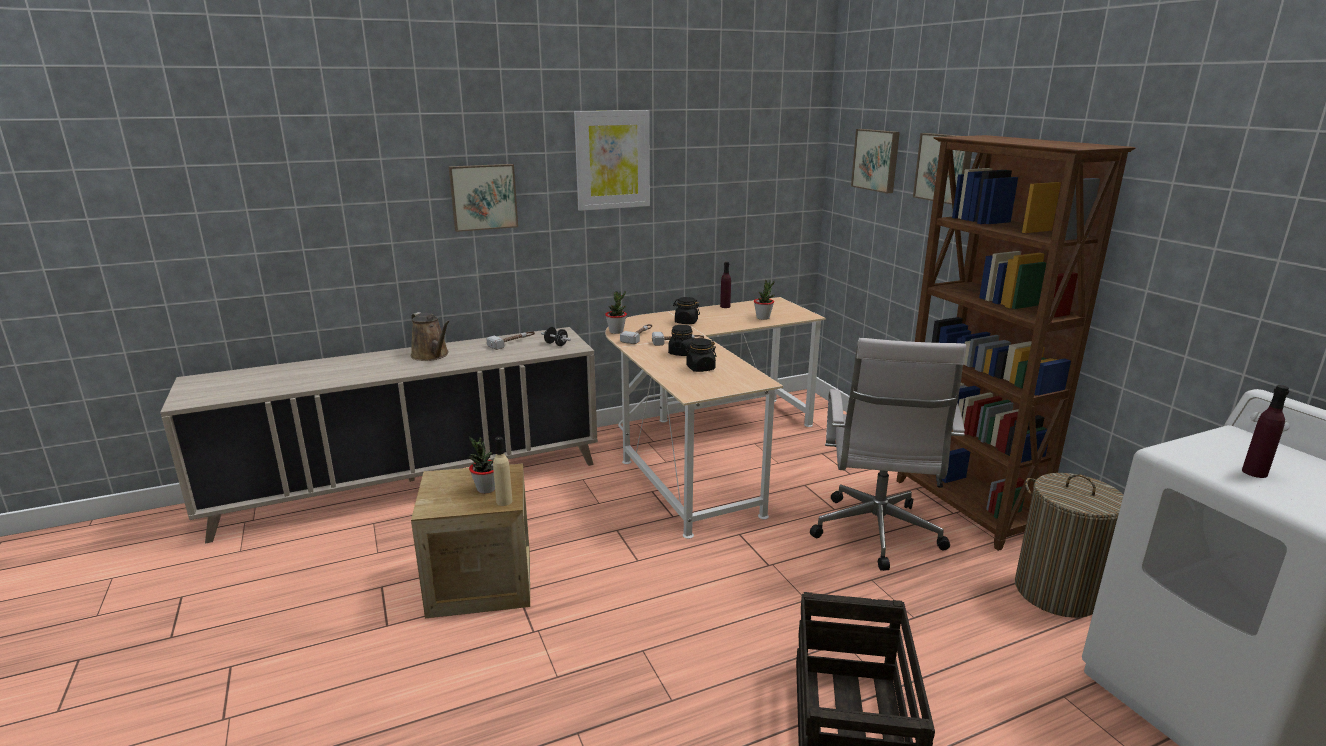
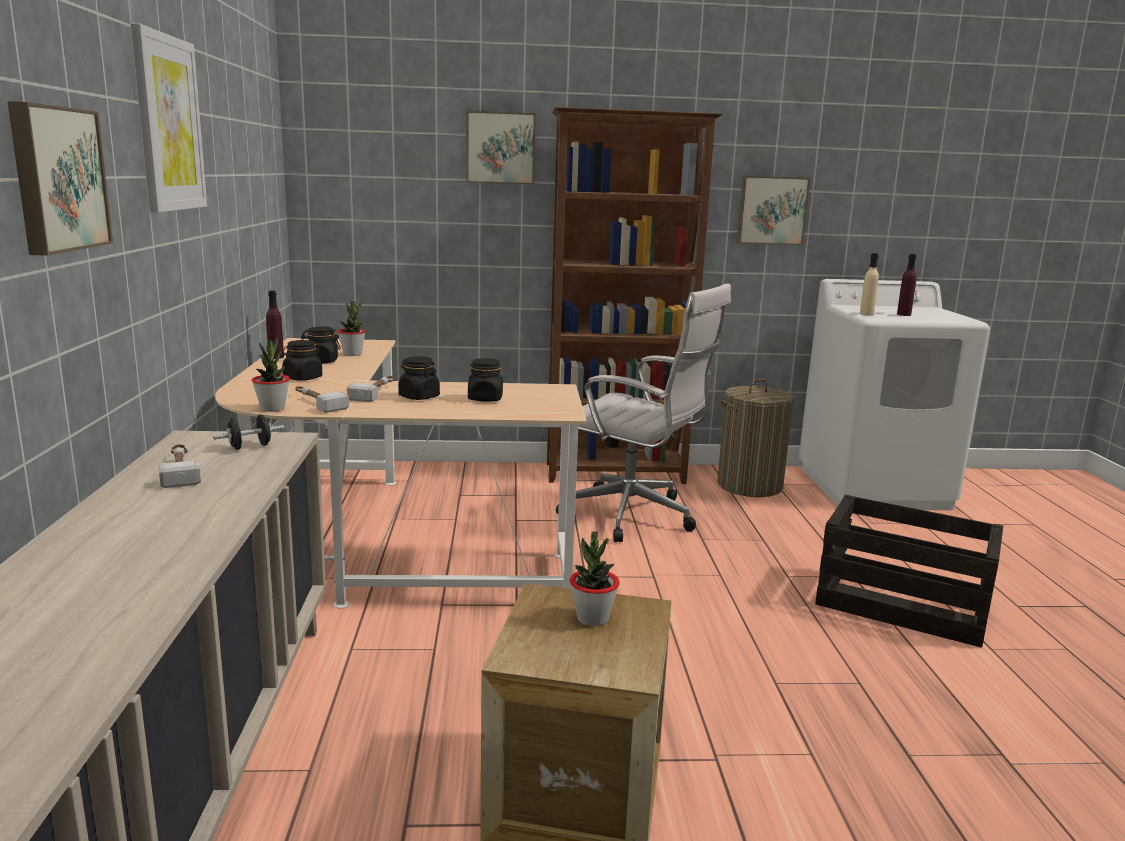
camera: 70 degrees left, 5 degrees down
brown watering can [411,312,450,361] -> none
beige bottle [493,437,512,506] -> beige bottle moved to [860,253,879,315]
picture [851,129,900,193] -> picture moved to [737,176,810,245]
none -> black jar [301,327,341,364]

